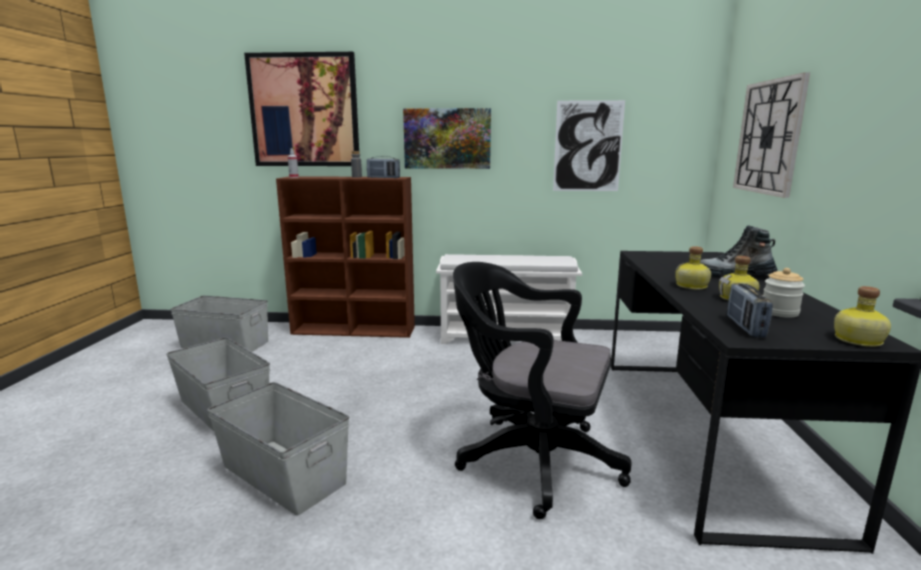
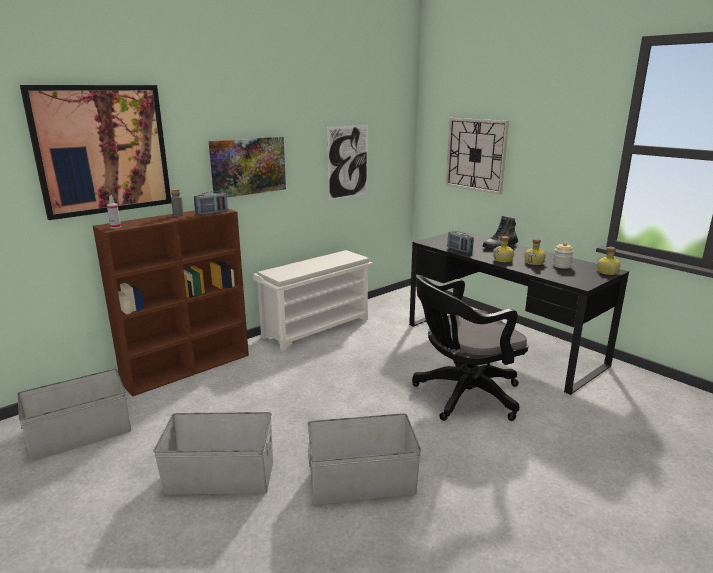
camera: 45 degrees left, 5 degrees up
radio [727,283,773,337] -> radio moved to [447,231,474,253]

